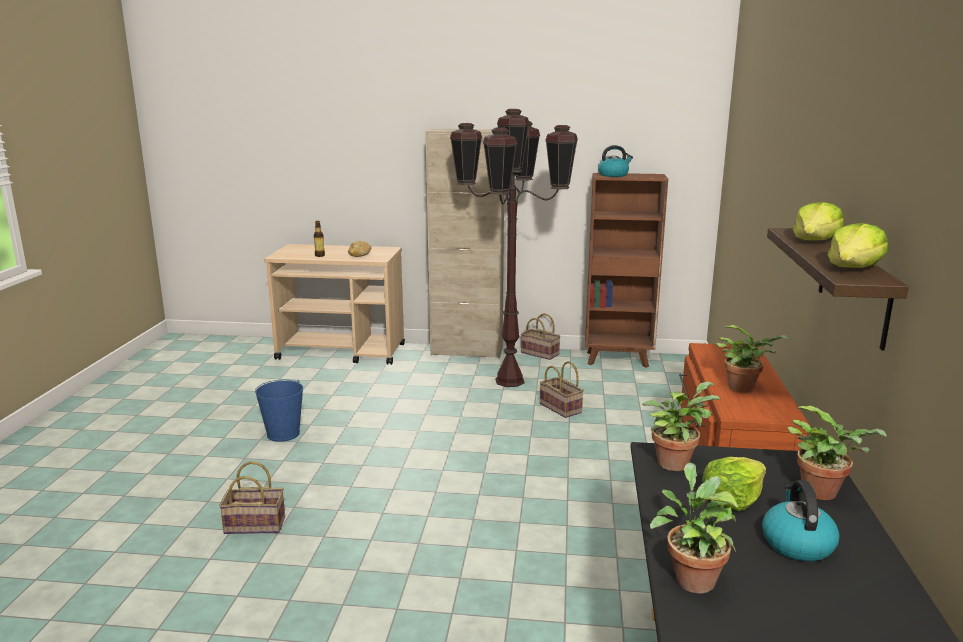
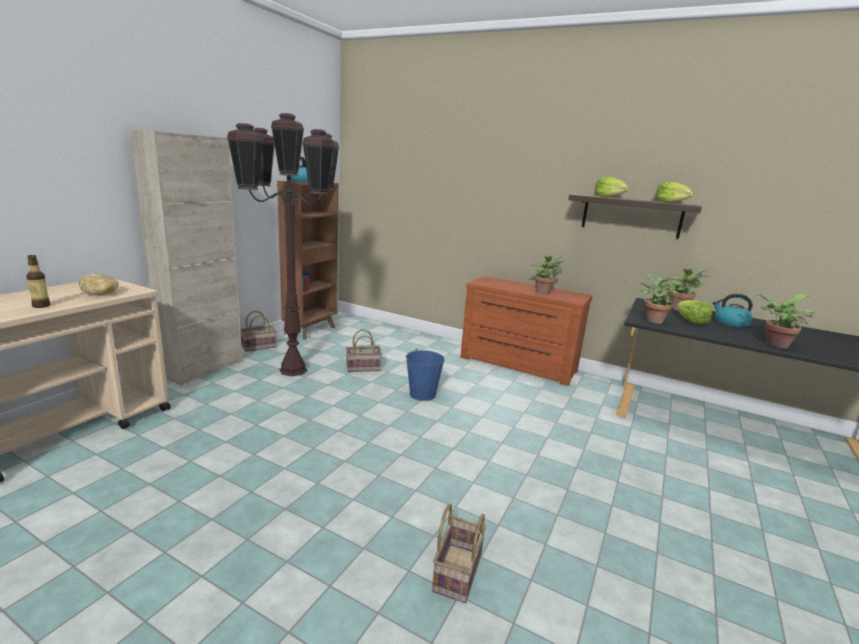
camera: 70 degrees left, 0 degrees up
blue bucket [255,380,303,442] -> blue bucket moved to [406,349,445,401]

